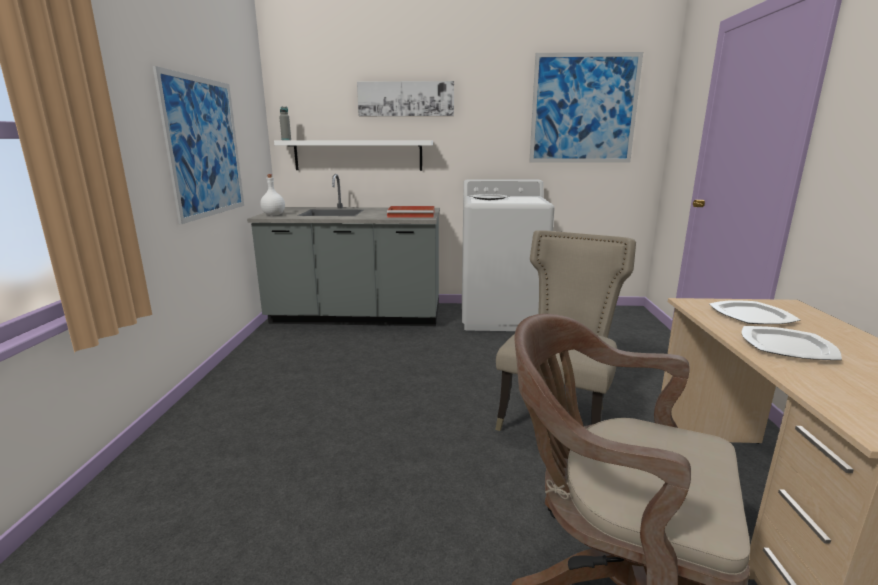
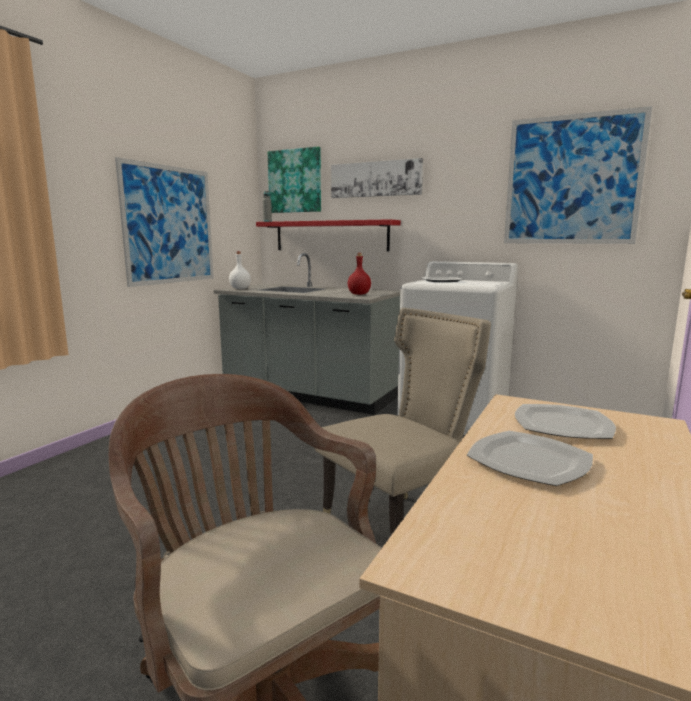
camera: 25 degrees right, 5 degrees down
white shelf [274,140,433,171] -> red shelf [256,219,401,252]
red tray [387,206,434,217] -> red bottle [348,253,371,295]
none -> picture [268,147,321,213]

